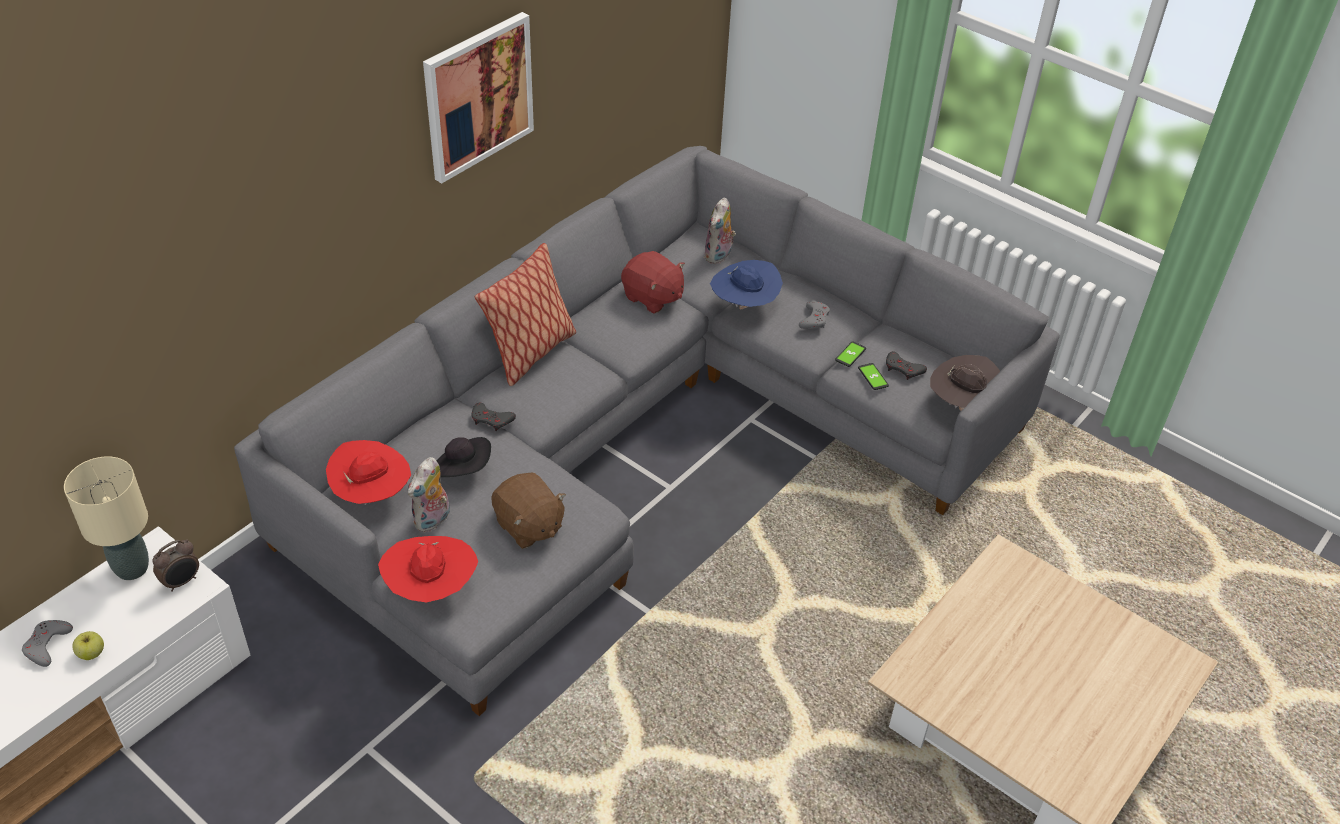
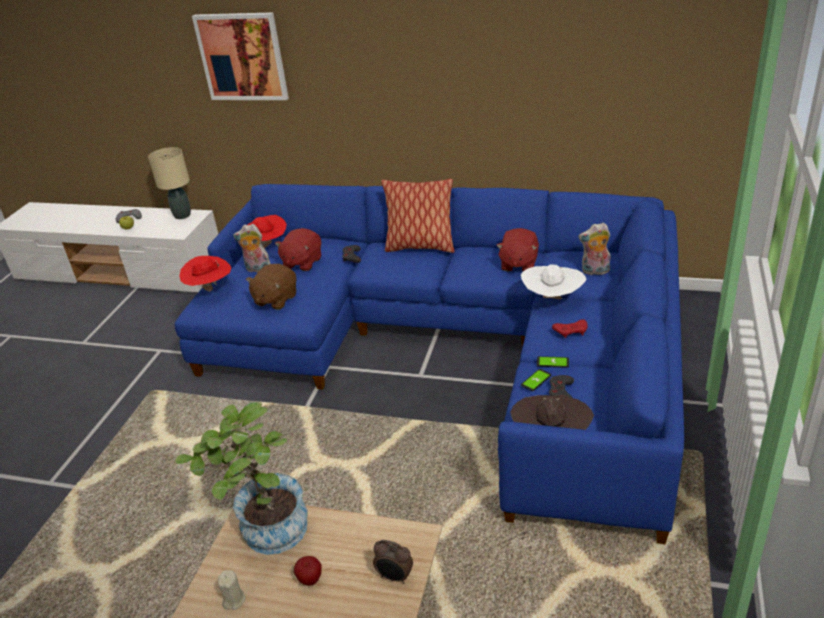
camera: 70 degrees right, 10 degrees down
alarm clock [153,540,199,592] -> alarm clock moved to [373,540,413,584]
grey sofa [234,146,1060,716] -> blue sofa [174,184,684,544]
picture [423,12,534,183] -> picture moved to [192,12,289,100]
black hat [437,437,491,477] -> red plush toy [275,228,321,271]
blue hat [710,260,783,310] -> white hat [521,264,587,299]
grey game controller [799,301,830,329] -> red game controller [552,319,588,338]
none -> potted plant [175,402,308,555]
none -> beige candle [218,570,246,610]
none -> apple [294,556,322,586]

